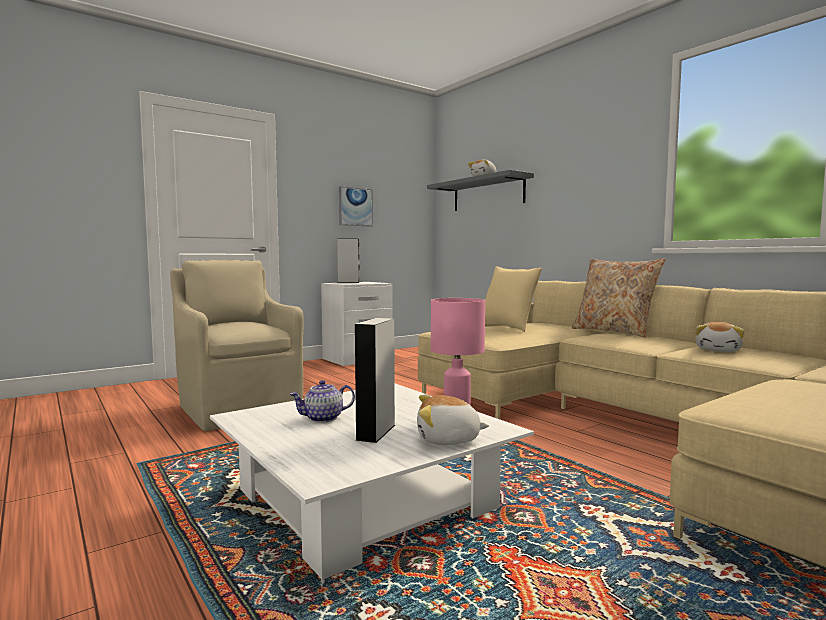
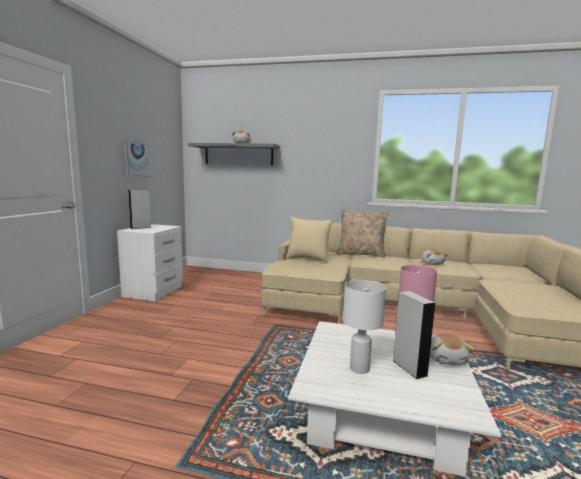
camera: 40 degrees left, 5 degrees up
beige armchair [170,260,304,431] -> none
teapot [290,380,355,422] -> white table lamp [343,280,386,374]
plush toy [417,395,489,445] -> plush toy turned 45 degrees counterclockwise [430,334,475,365]

